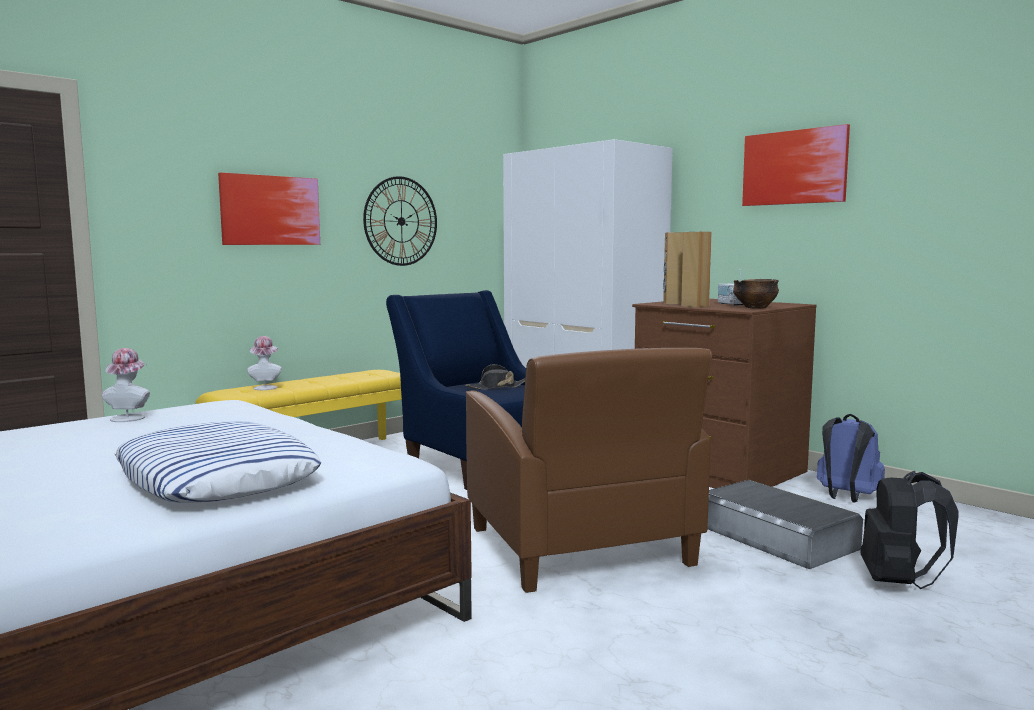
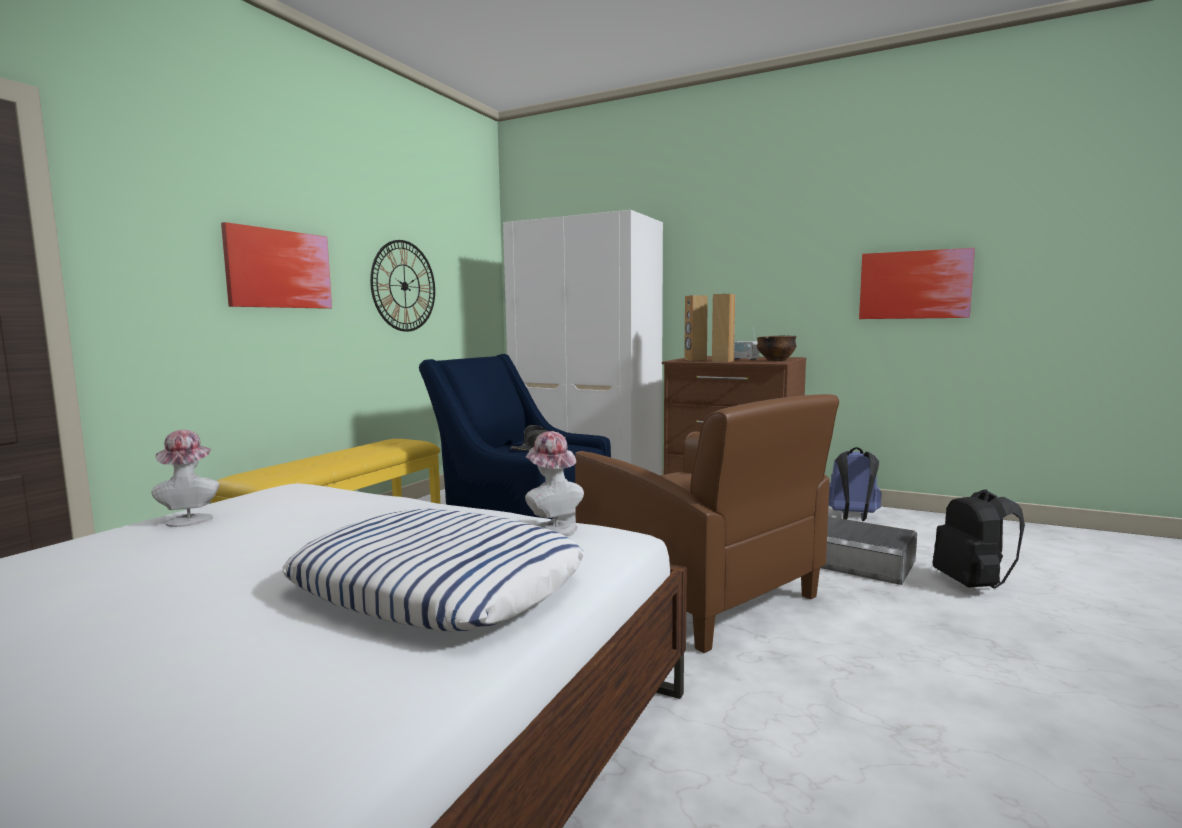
camera: 20 degrees left, 0 degrees up
hat [247,336,282,390] -> hat moved to [525,431,584,535]
picture [742,124,850,206] -> picture moved to [859,248,975,319]

